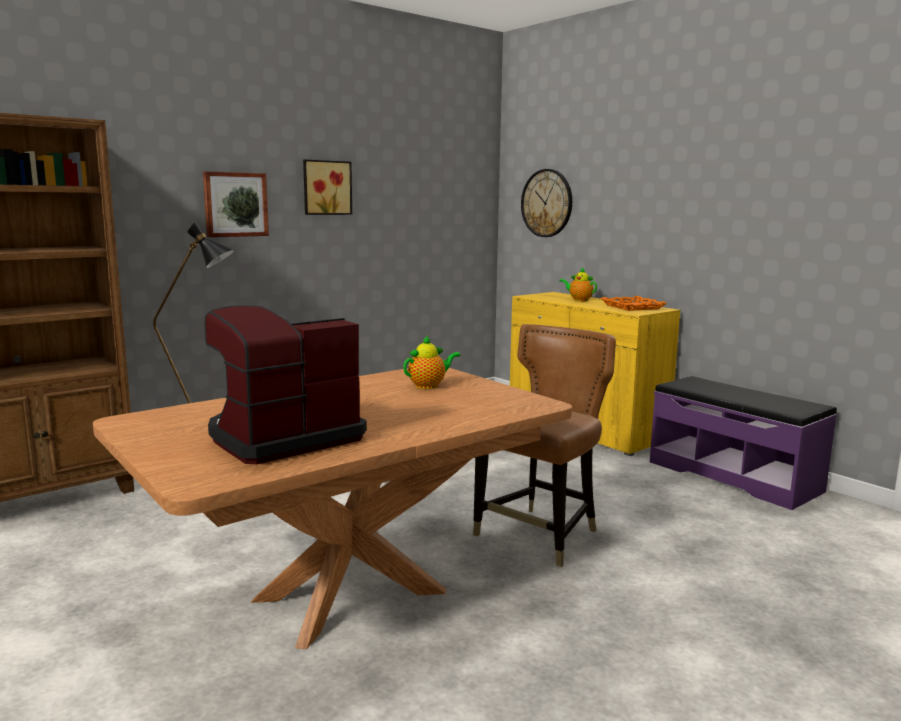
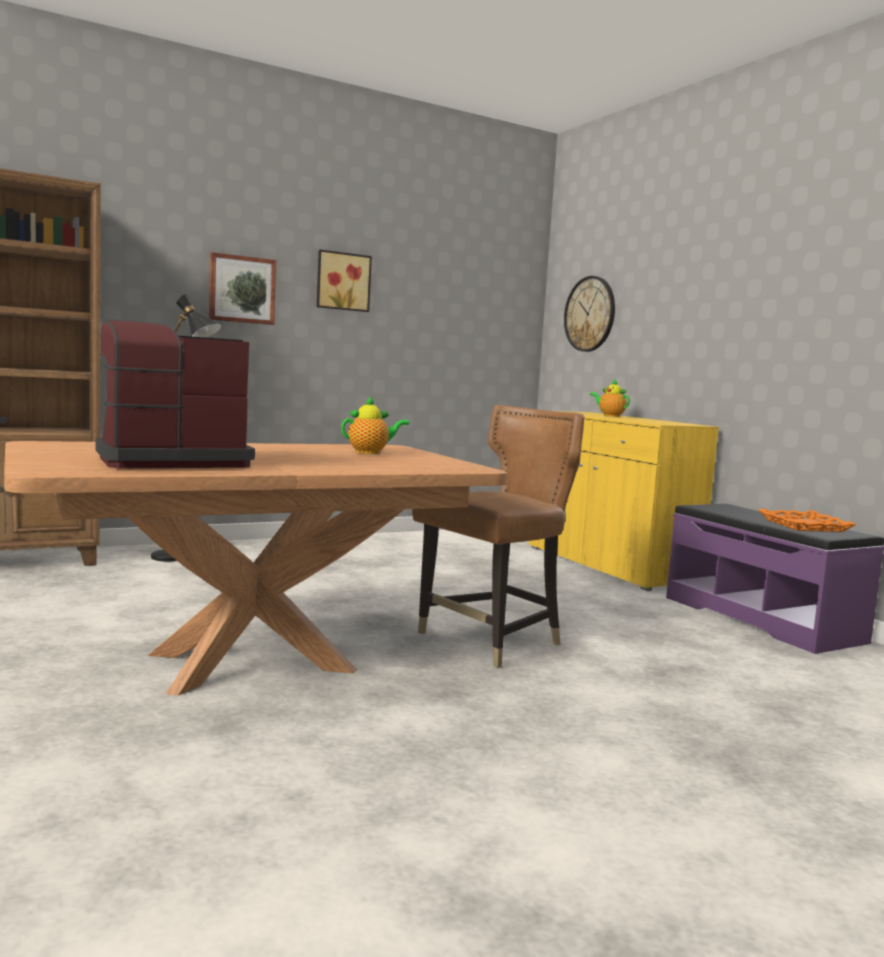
camera: 10 degrees right, 5 degrees down
orange tray [601,296,667,311] -> orange tray moved to [758,509,856,532]

